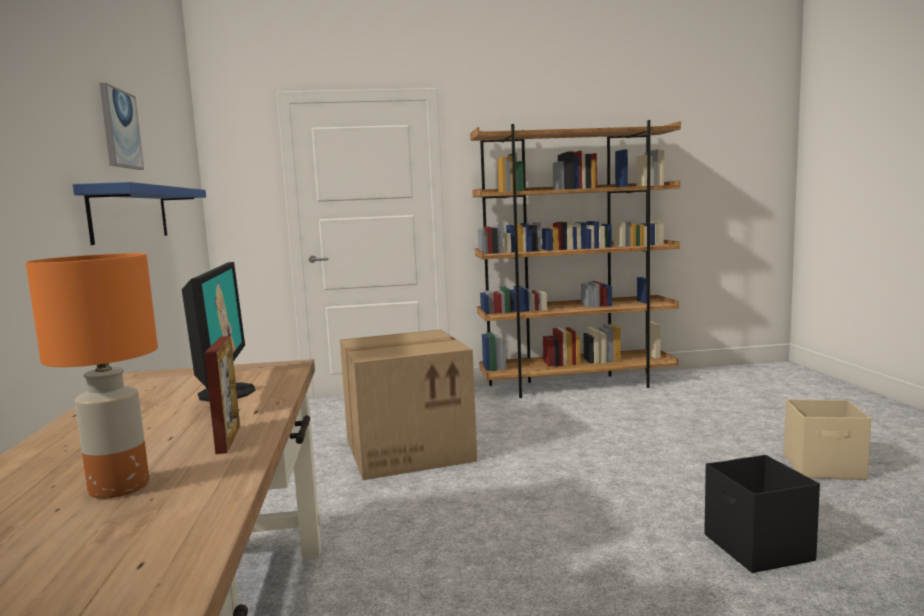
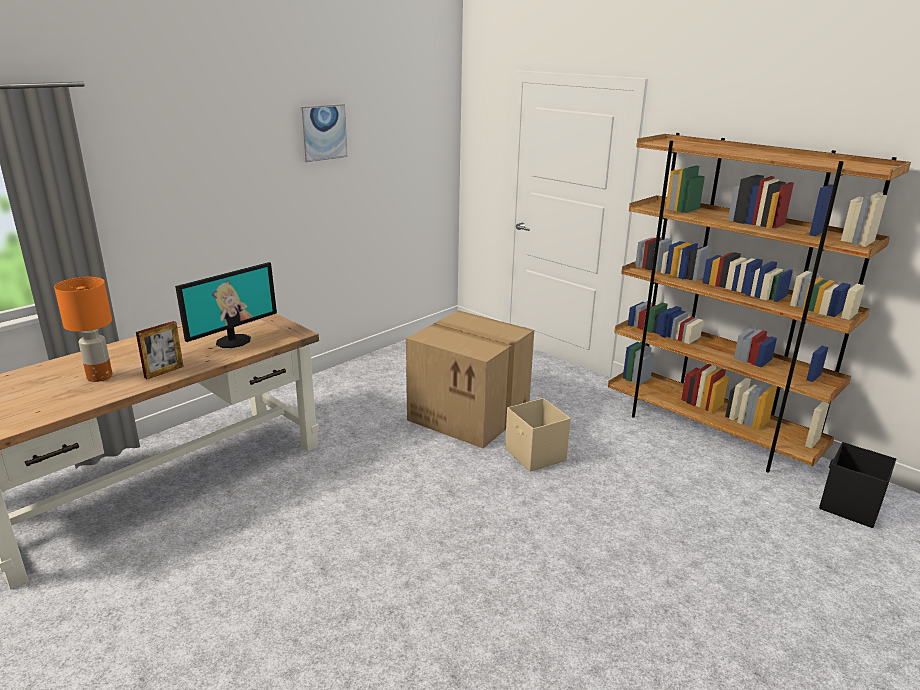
camera: 50 degrees right, 15 degrees up
blue shelf [73,182,206,245] -> none
black storage box [704,455,820,573] -> black storage box moved to [819,442,896,528]
beige storage box [784,399,871,480] -> beige storage box moved to [505,398,571,472]

